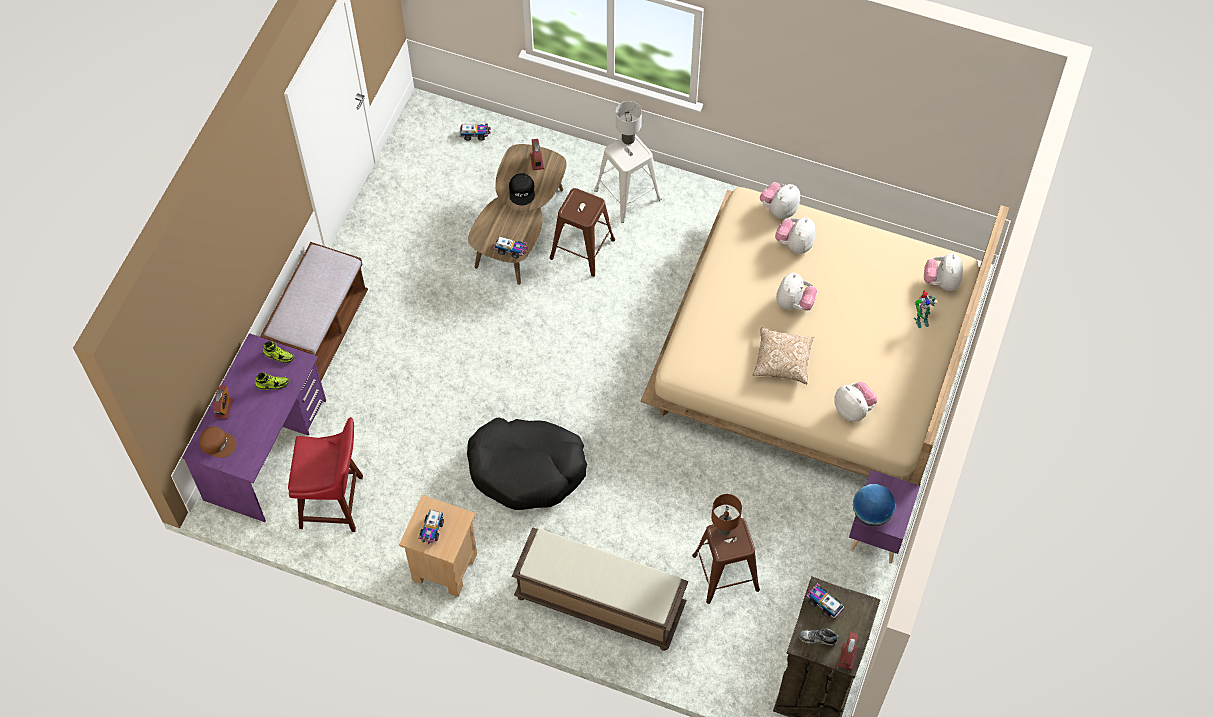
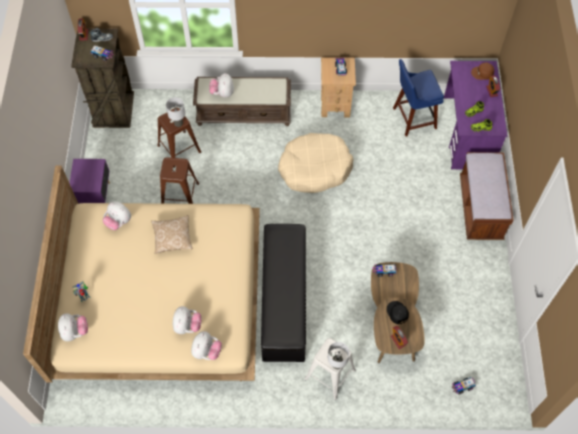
camera: 160 degrees right, 0 degrees up
red chair [288,417,363,532] -> blue chair [393,59,444,137]
black dog bed [467,417,587,510] -> beige dog bed [278,133,354,193]
brown stool [550,188,615,277] -> brown stool moved to [160,157,199,204]
brown table lamp [711,494,742,535] -> white table lamp [166,97,185,127]
plush toy [776,273,817,311] -> plush toy moved to [209,73,234,98]
globe [853,484,896,526] -> none
none -> black bench [261,224,306,362]

